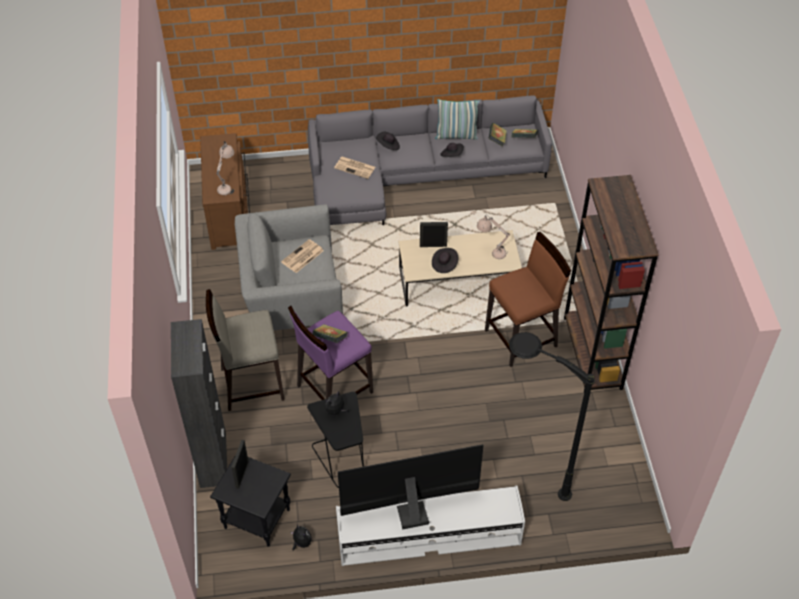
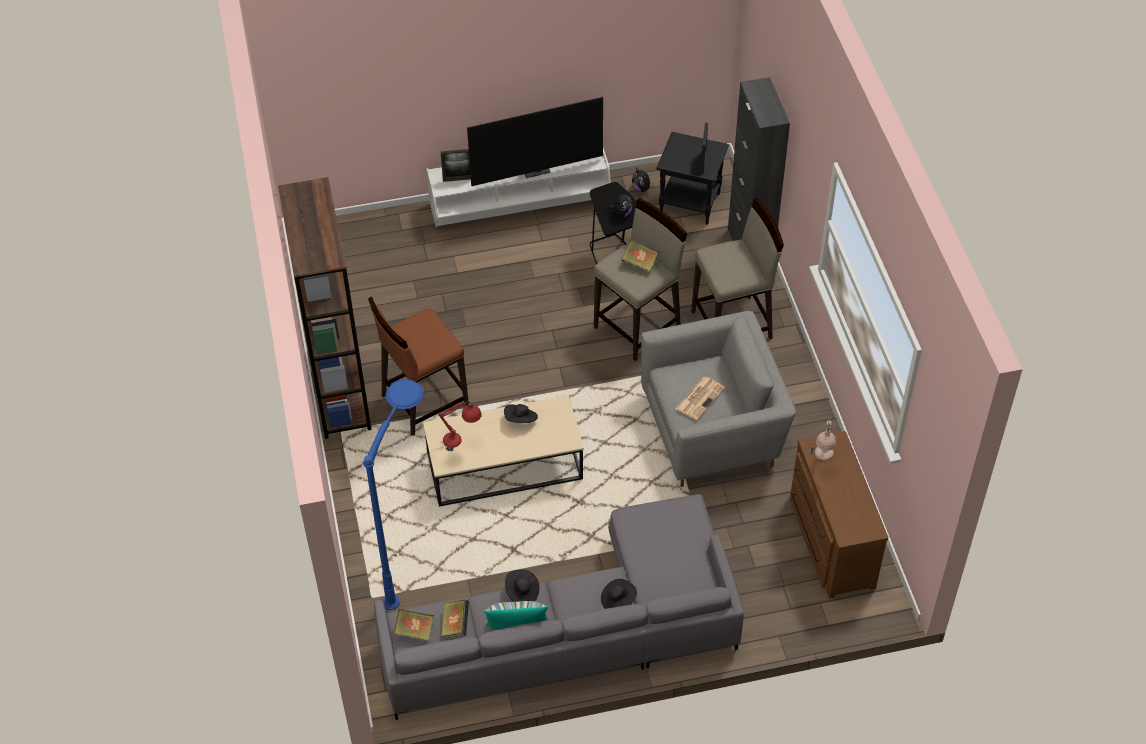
camera: 175 degrees right, 0 degrees up
purple stool [288,306,373,400] -> beige stool [594,198,687,361]
newspaper [334,157,375,179] -> none
picture frame [420,222,448,247] -> picture frame moved to [441,149,471,182]
beige table lamp [477,215,510,259] -> red table lamp [439,400,482,451]
black floor lamp [509,332,595,501] -> none
none -> blue floor lamp [363,379,424,610]

